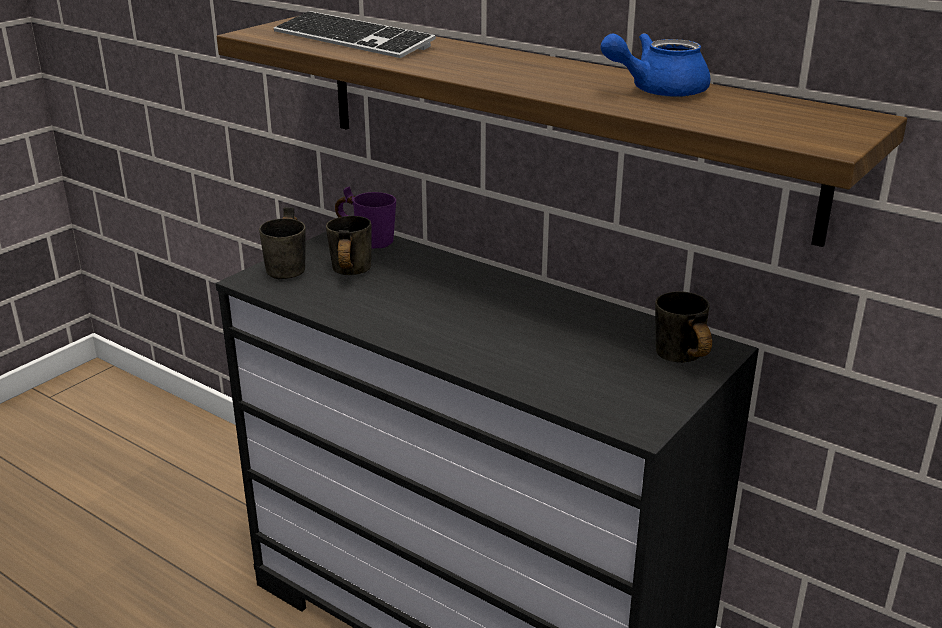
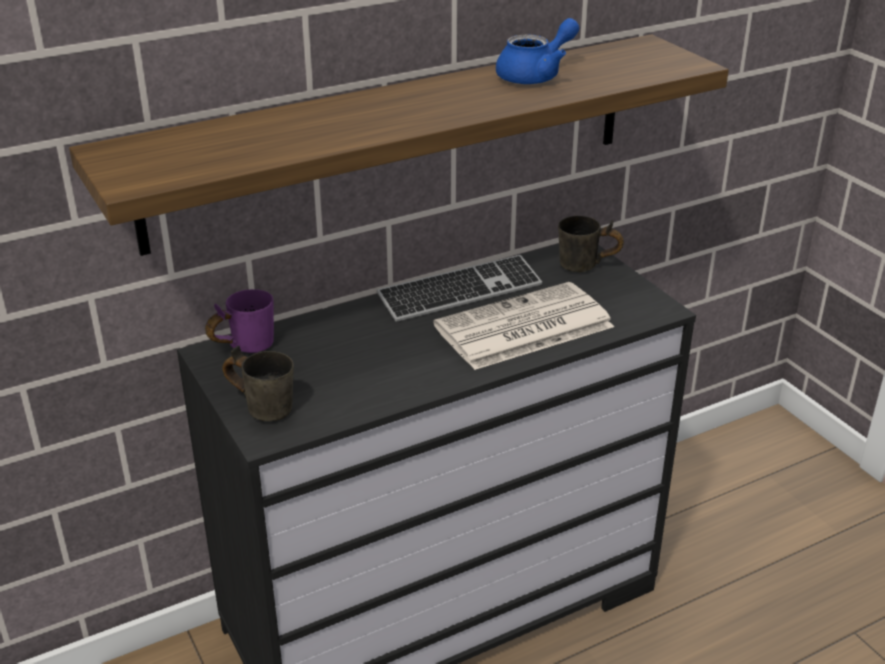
camera: 65 degrees left, 5 degrees up
keyboard [274,11,436,58] -> keyboard moved to [377,255,542,322]
grey mug [326,216,371,275] -> none
blue teapot [600,33,710,97] -> blue teapot turned 135 degrees counterclockwise [496,18,579,84]
none -> newspaper [433,282,614,370]

